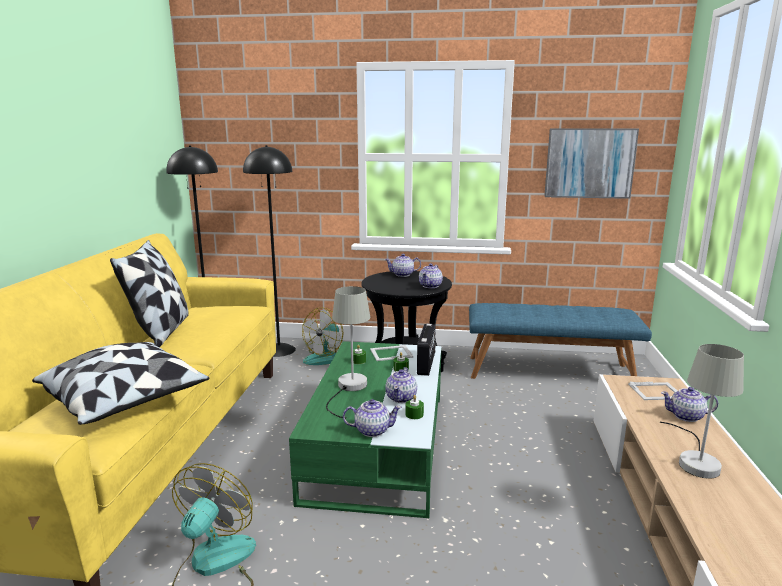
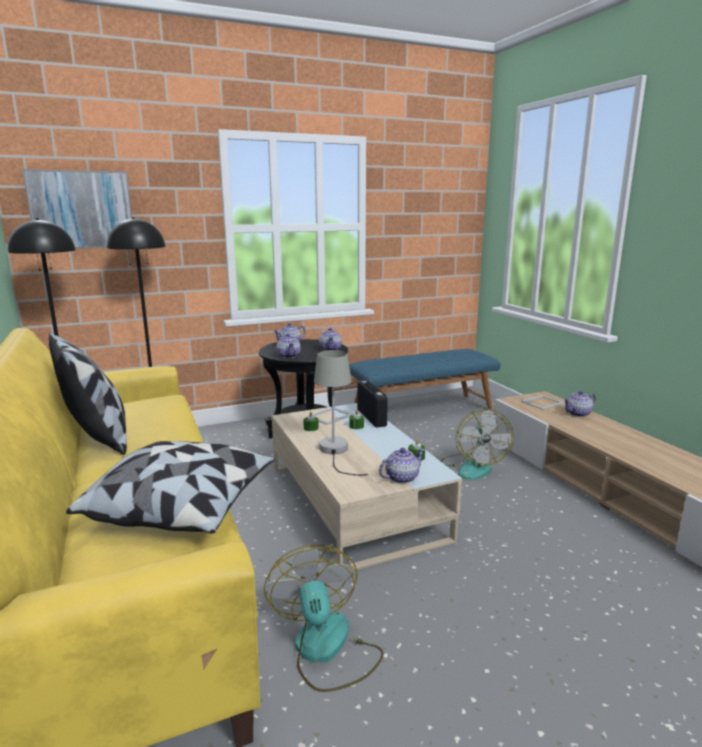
camera: 30 degrees left, 0 degrees up
green coffee table [289,341,441,518] -> beige coffee table [272,403,462,571]
fan [302,307,344,365] -> fan moved to [440,409,514,480]
teapot [385,367,417,403] -> teapot moved to [276,333,301,358]
picture [544,128,639,199] -> picture moved to [22,169,132,249]
grey table lamp [660,344,744,479] -> none

